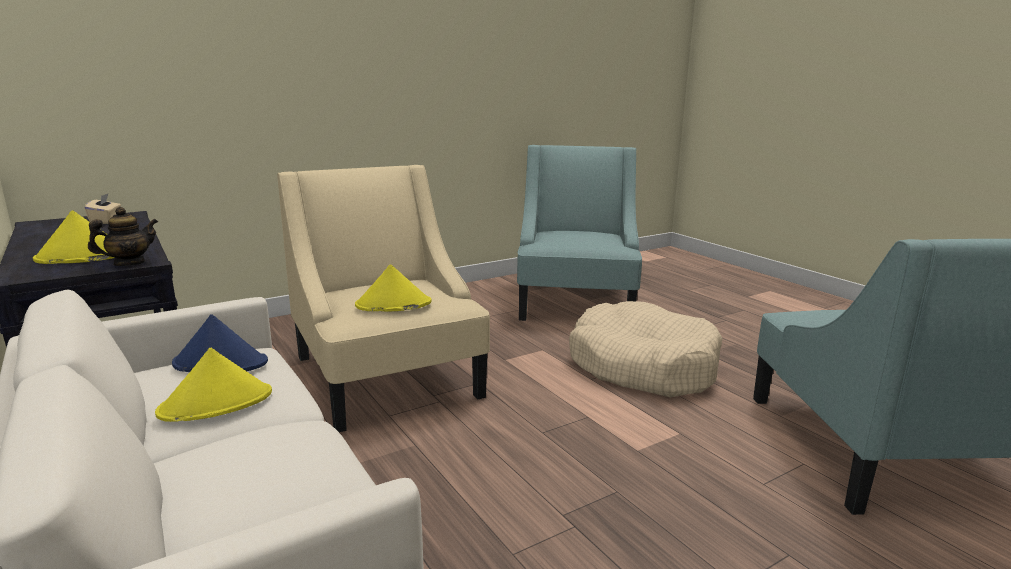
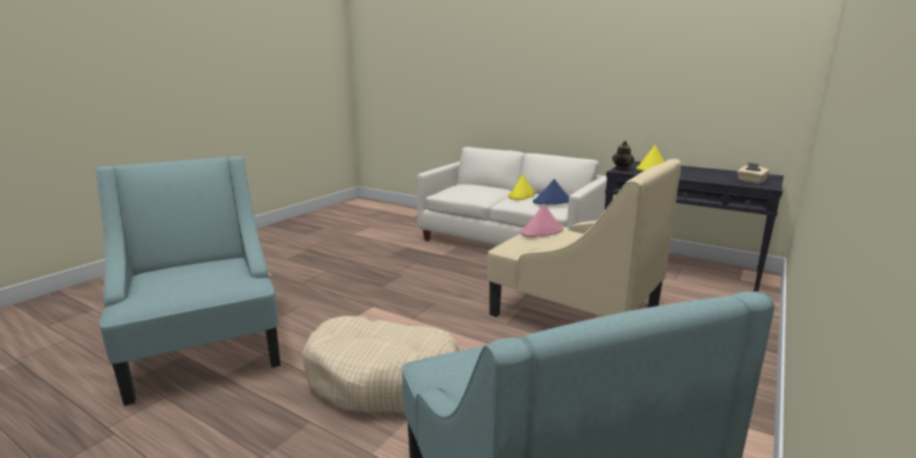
camera: 155 degrees right, 0 degrees up
yellow hat [355,264,432,312] -> pink hat [520,204,563,237]

